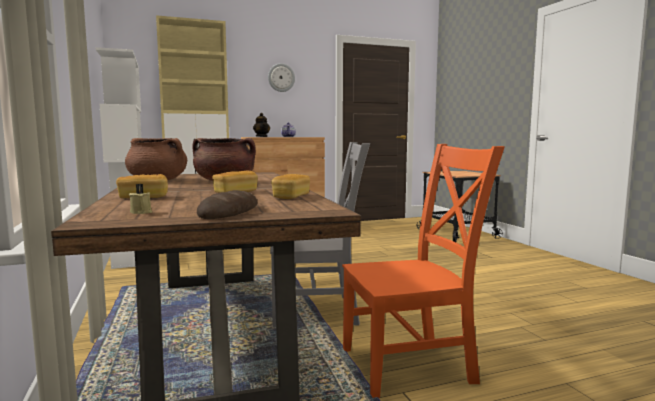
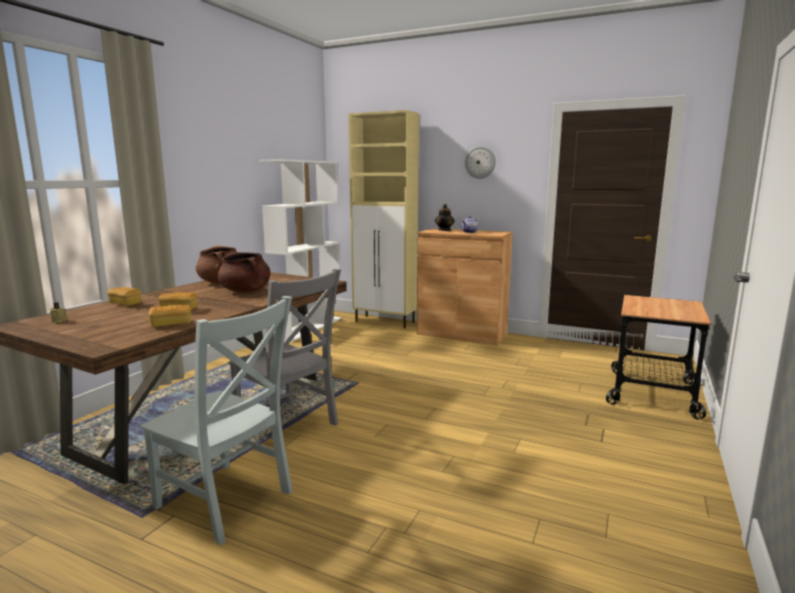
camera: 45 degrees right, 5 degrees up
bread [197,190,257,219] -> none
orange chair [342,144,505,398] -> grey chair [140,296,292,545]

